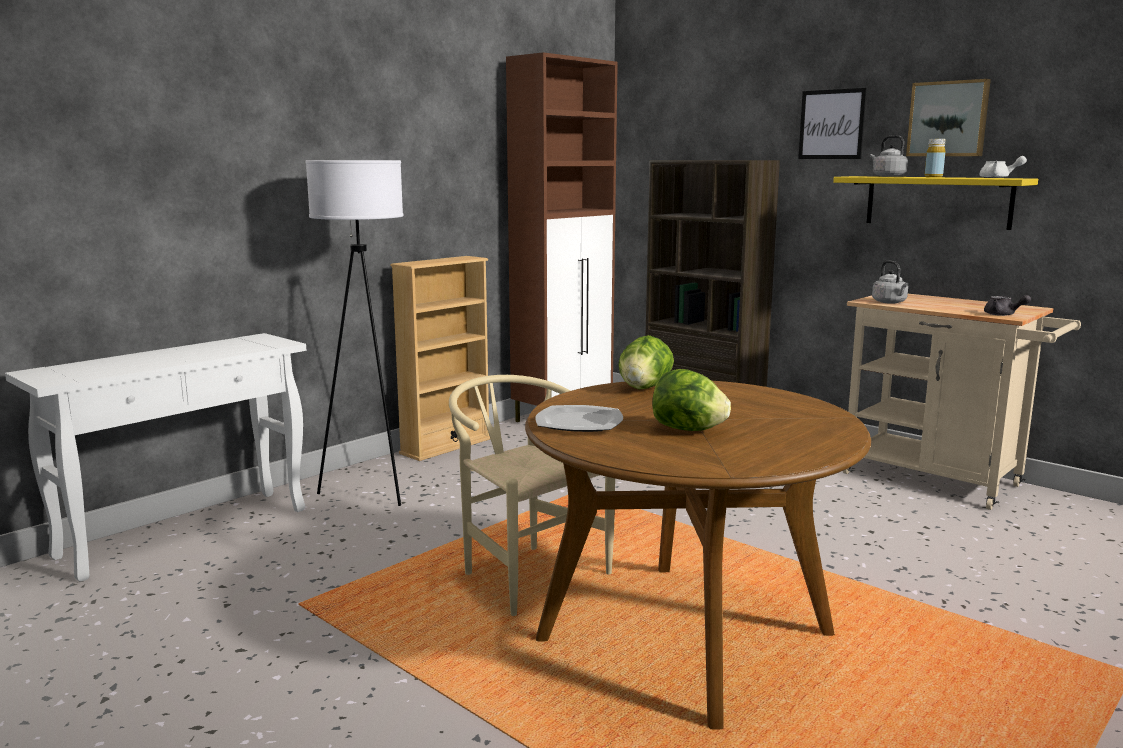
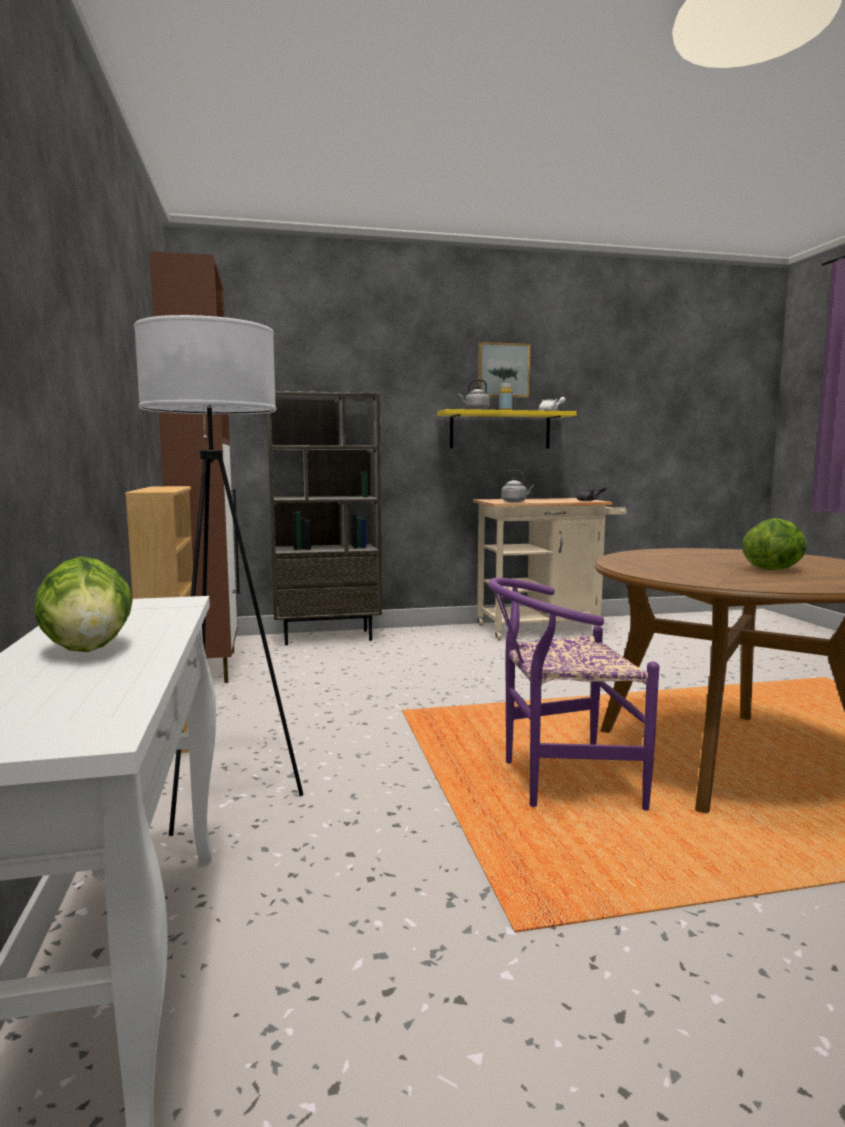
camera: 55 degrees left, 5 degrees down
beige chair [449,375,615,616] -> purple chair [488,578,659,811]
plate [535,405,623,432] -> none
lettuce [618,335,674,389] -> lettuce moved to [33,556,133,652]
picture [798,88,867,159] -> none

